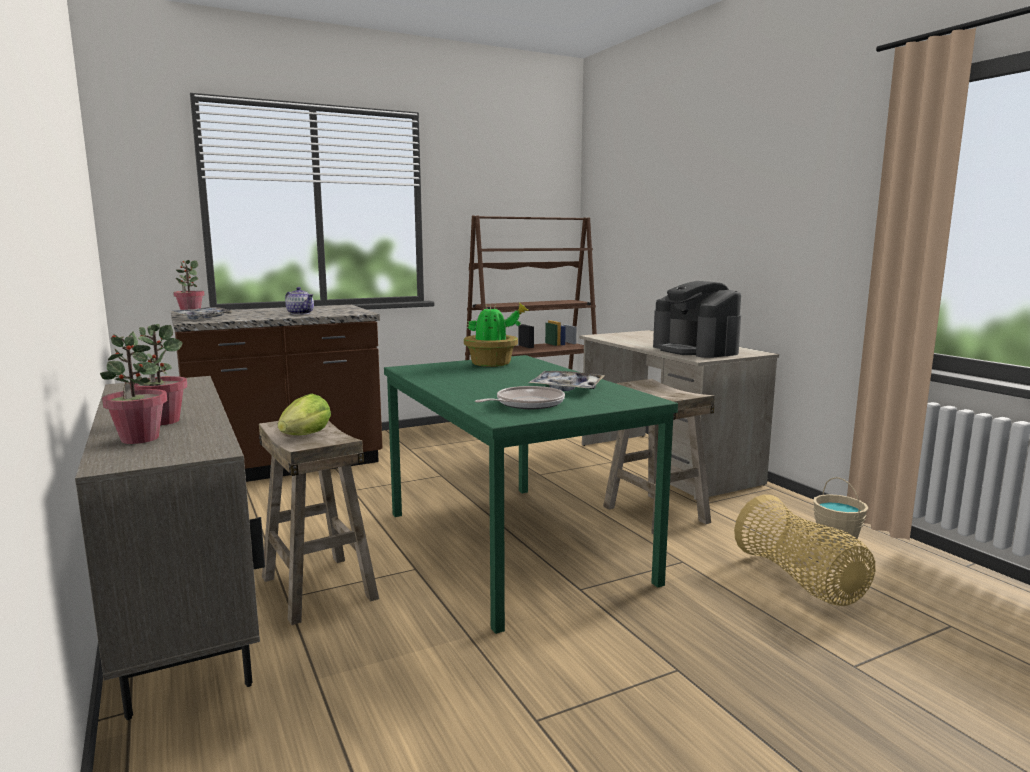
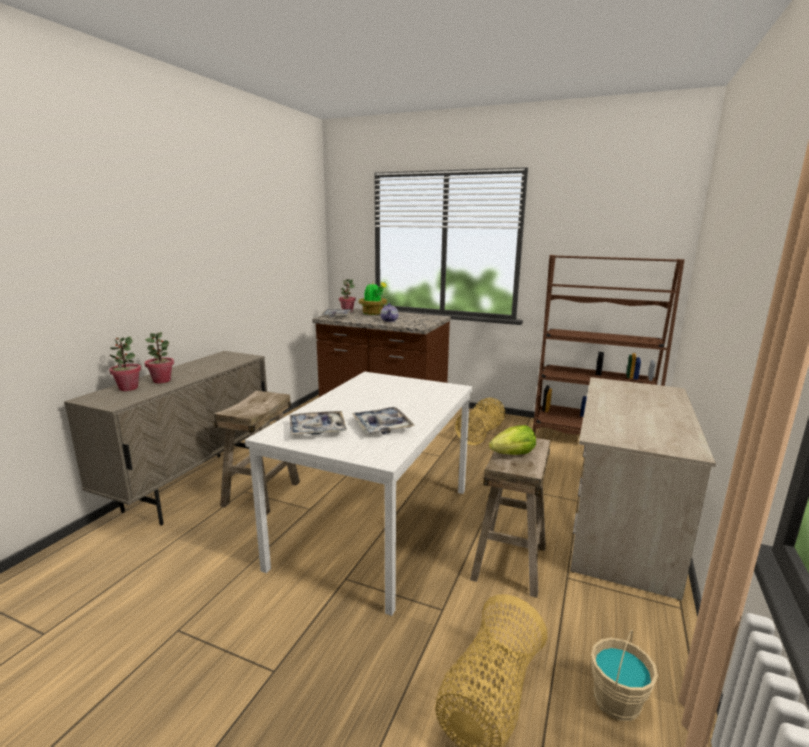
camera: 50 degrees right, 5 degrees up
lettuce [278,394,331,435] -> lettuce moved to [489,425,536,455]
green dining table [384,355,678,634] -> white dining table [245,372,472,616]
potted plant [464,303,529,367] -> potted plant moved to [359,281,387,315]
frying pan [475,386,565,409] -> tray [290,411,347,435]
coffee machine [653,281,741,358] -> none
none -> basket [455,398,505,445]

